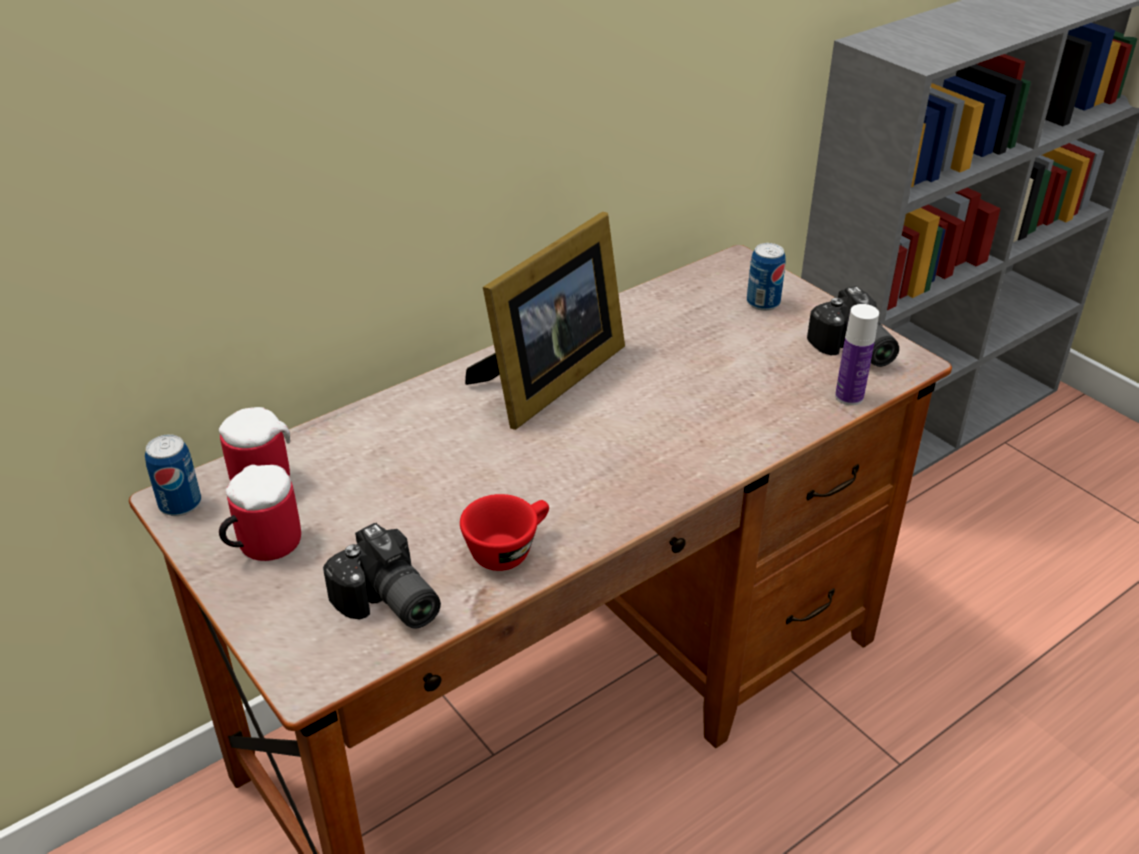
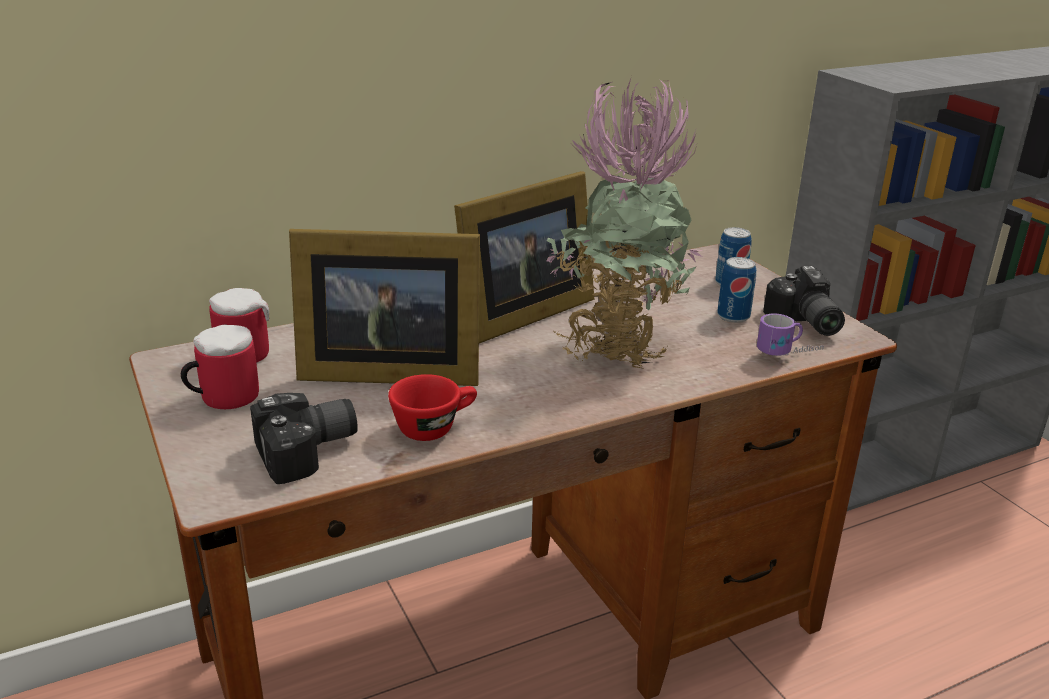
camera: 10 degrees right, 10 degrees down
can [145,434,201,516] -> can moved to [717,257,756,323]
camera [323,523,441,629] -> camera turned 90 degrees counterclockwise [250,393,358,484]
bottle [835,304,879,406] -> mug [757,313,824,356]
none -> picture frame [289,229,480,386]
none -> potted plant [544,79,702,369]

